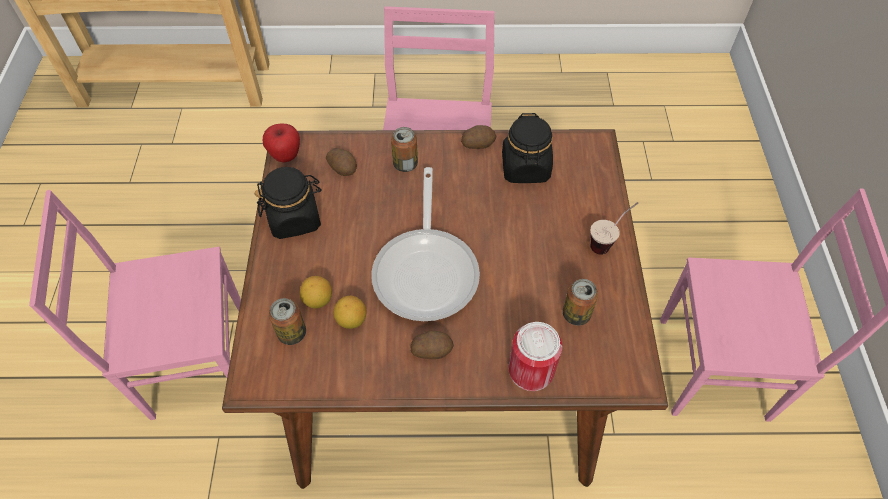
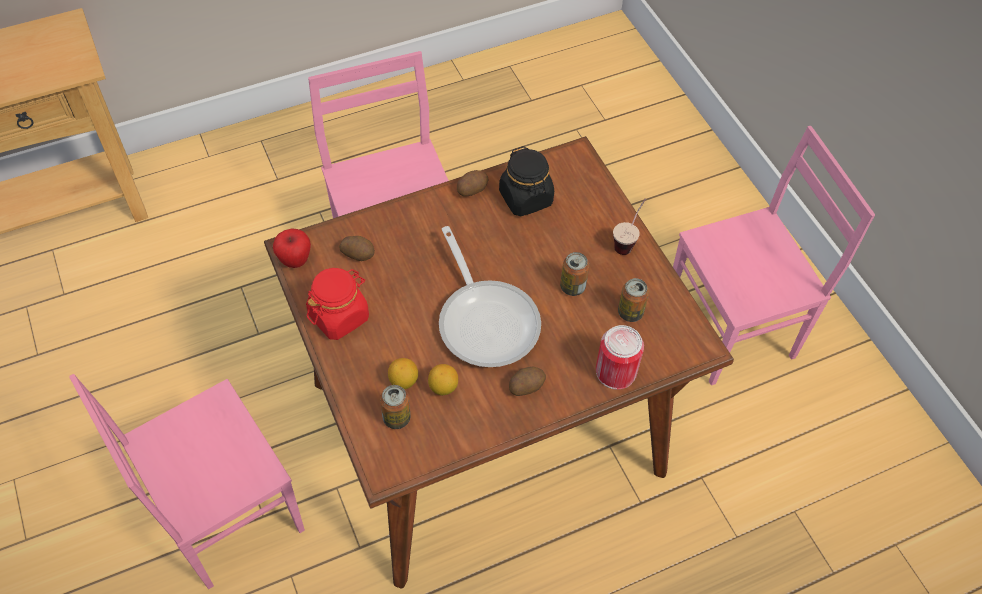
camera: 25 degrees left, 0 degrees up
black jar [254,167,322,239] -> red jar [306,268,369,340]
can [391,127,418,172] -> can moved to [560,252,589,296]

